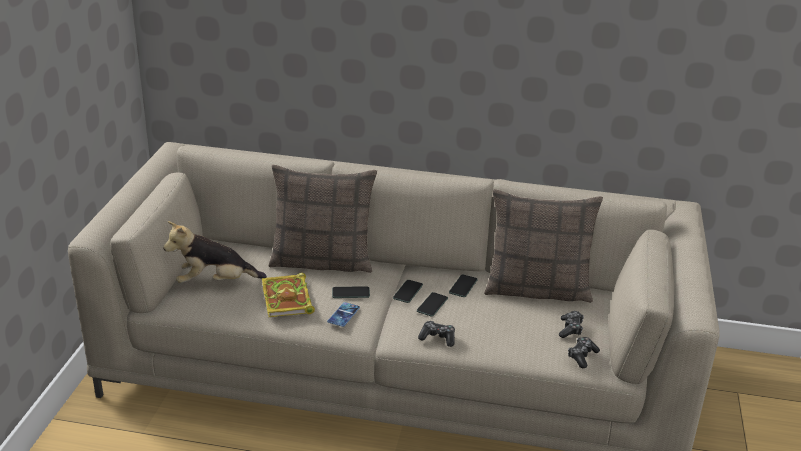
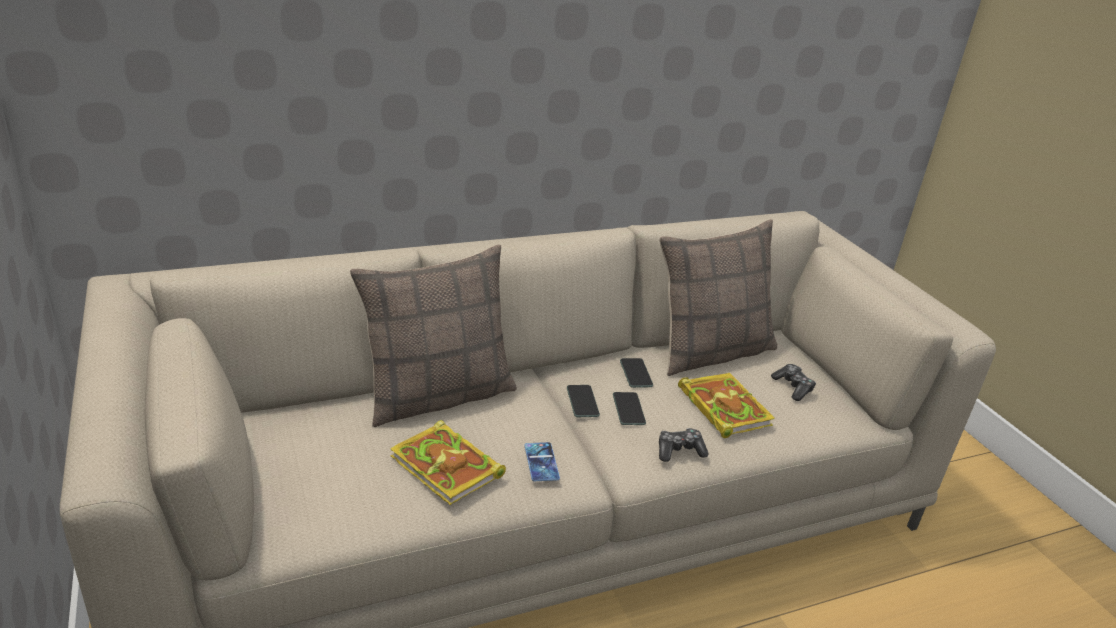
camera: 35 degrees left, 0 degrees up
plush toy [163,221,267,283] -> none
phone [332,286,370,298] -> none
game controller [568,337,600,368] -> none
none -> book [678,373,775,438]

